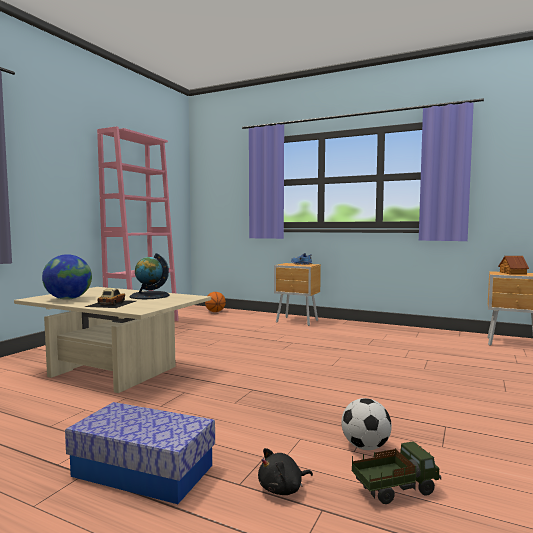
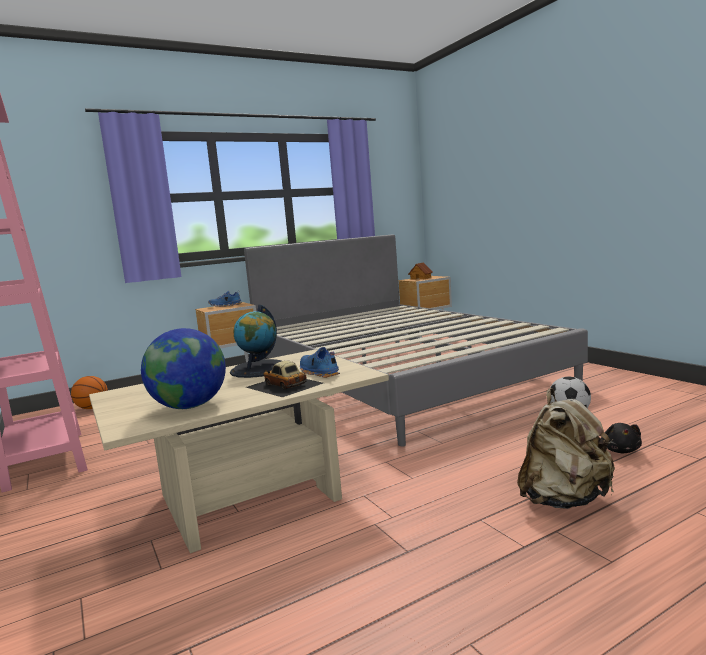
camera: 55 degrees left, 5 degrees up
storage box [65,402,215,504] -> beige backpack [517,388,615,509]
toy truck [352,441,441,504] -> none
none -> grey bed [244,234,588,447]
none -> blue shoe [300,347,340,378]

